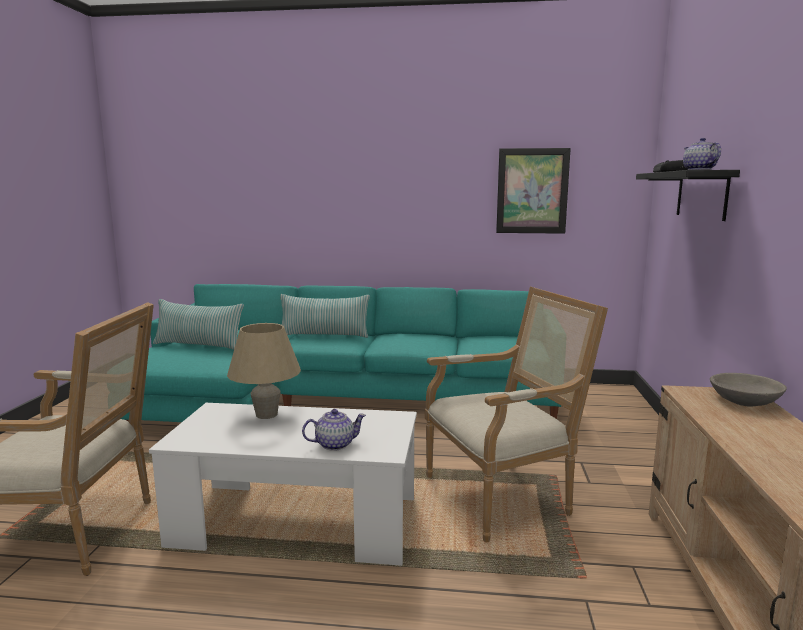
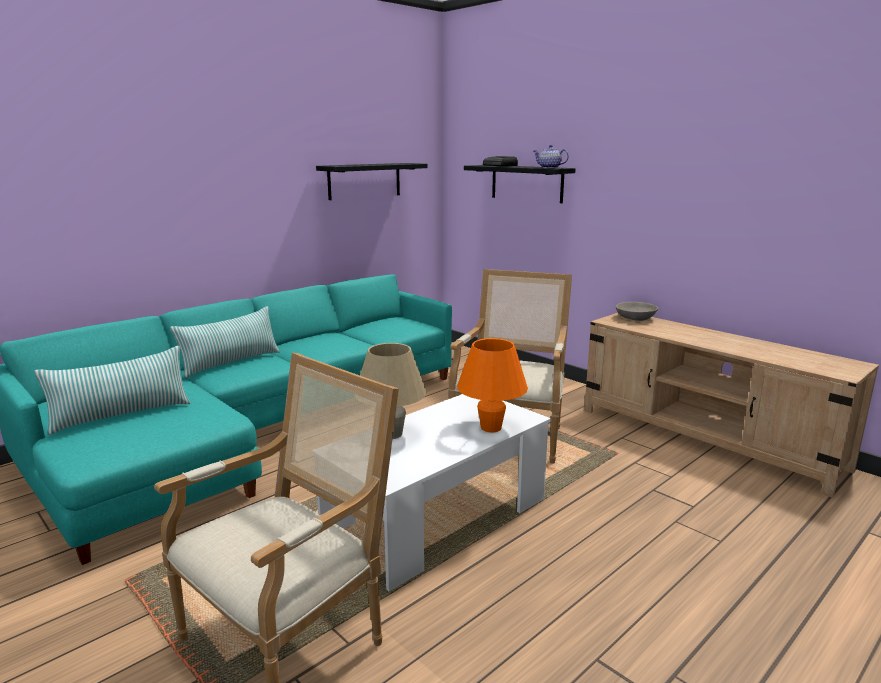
camera: 50 degrees left, 5 degrees up
teapot [302,409,366,451] -> orange table lamp [457,338,528,432]
picture [496,148,571,234] -> black shelf [316,163,428,200]

